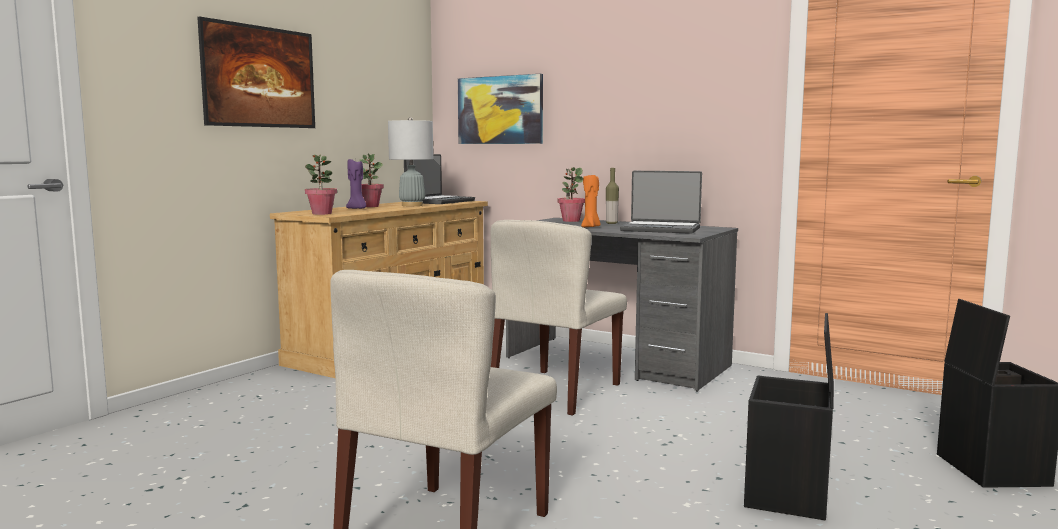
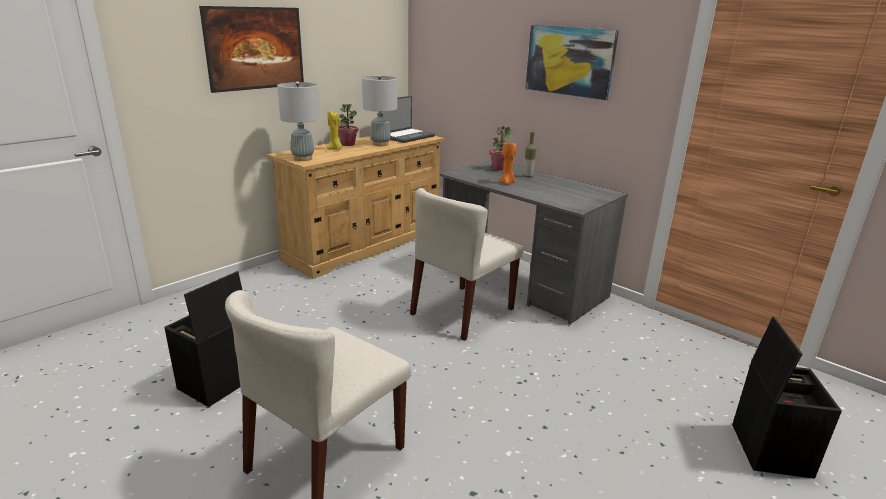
camera: 10 degrees right, 15 degrees up
potted plant [305,154,337,215] -> grey table lamp [277,81,320,161]
purple candle [346,159,366,209] -> yellow candle [327,111,343,150]
picture [458,74,543,144] -> picture moved to [525,25,619,100]
laptop [620,171,702,234] -> none
black storage box [744,313,834,521] -> black storage box moved to [164,271,242,407]

